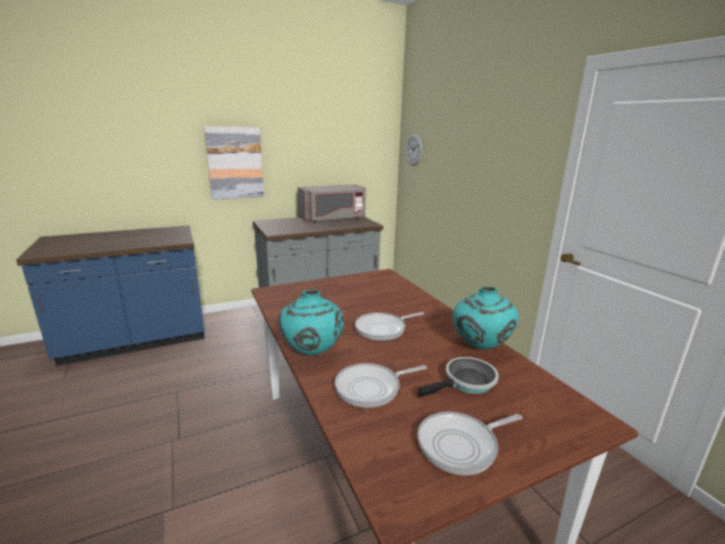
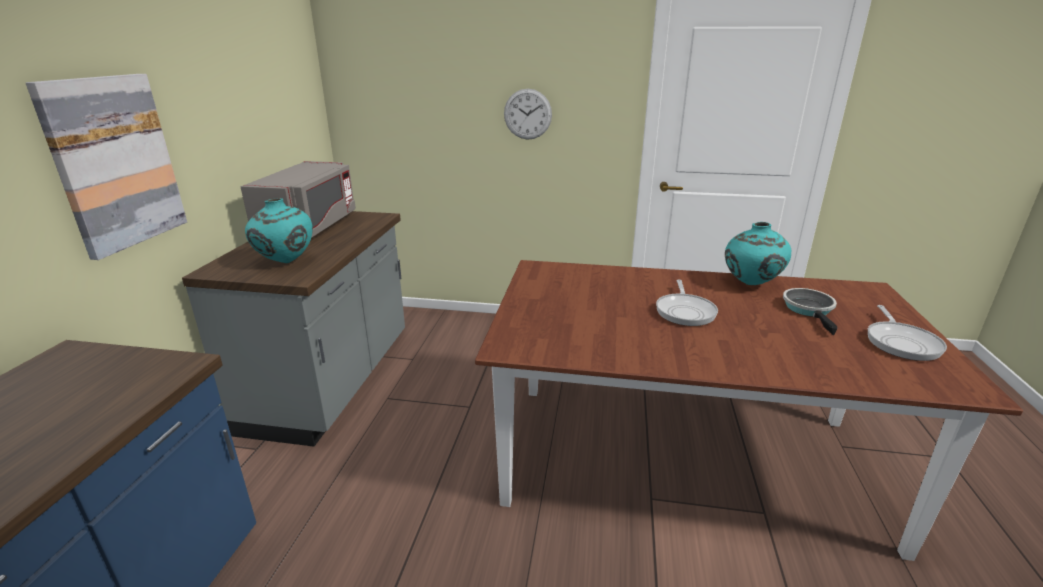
camera: 55 degrees left, 5 degrees up
turquoise vase [278,289,344,355] -> turquoise vase moved to [245,198,313,263]
frying pan [335,363,427,408] -> none
wall clock [406,134,423,166] -> wall clock moved to [504,89,552,140]

